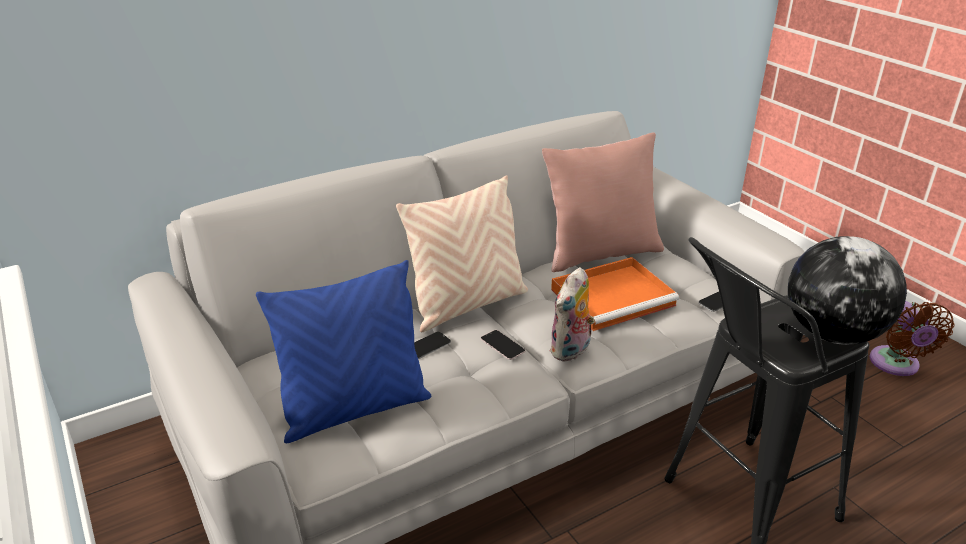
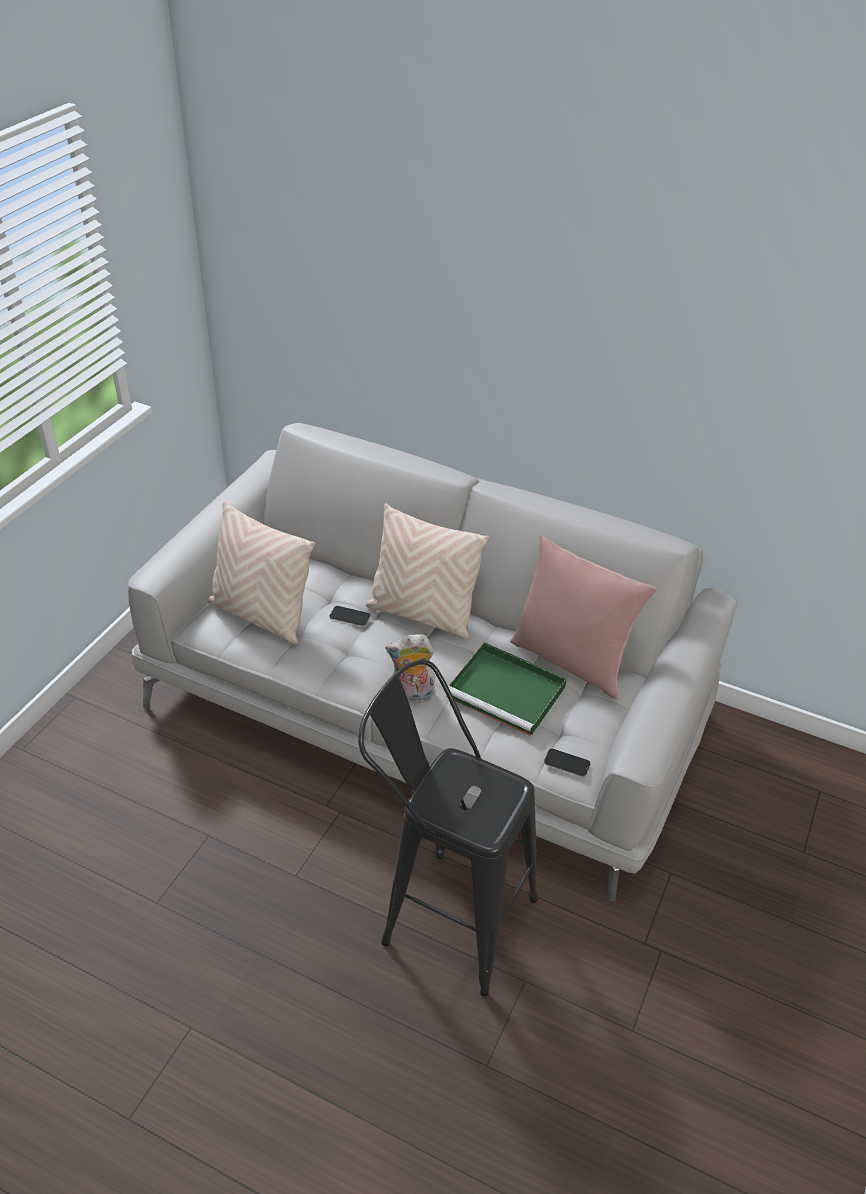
camera: 55 degrees right, 10 degrees up
blue pillow [256,260,431,443] -> beige pillow [208,501,315,644]
phone [481,330,525,360] -> none
orange tray [551,257,679,331] -> green tray [447,642,567,736]
globe [788,236,907,345] -> none
brown fan [870,301,954,376] -> none

